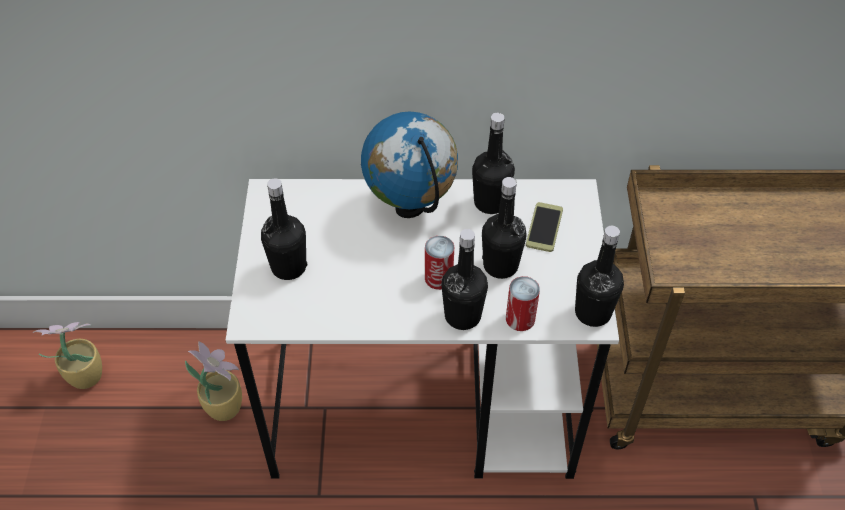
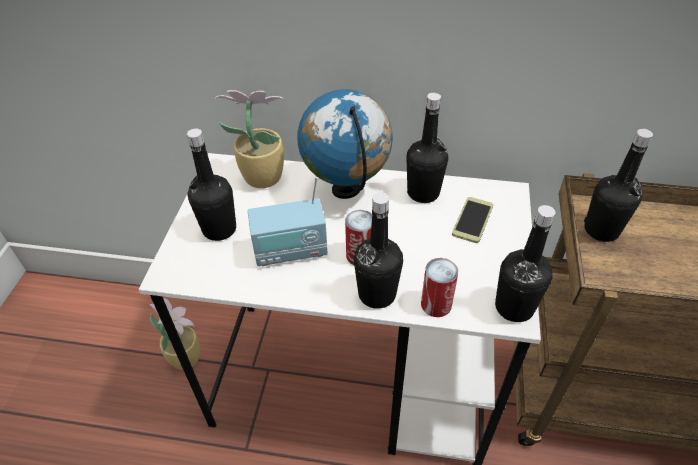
camera: 10 degrees right, 5 degrees down
potted plant [33,322,102,389] -> potted plant moved to [215,90,284,188]
black bottle [482,177,527,279] -> black bottle moved to [584,129,653,242]
none -> radio [248,177,328,266]

